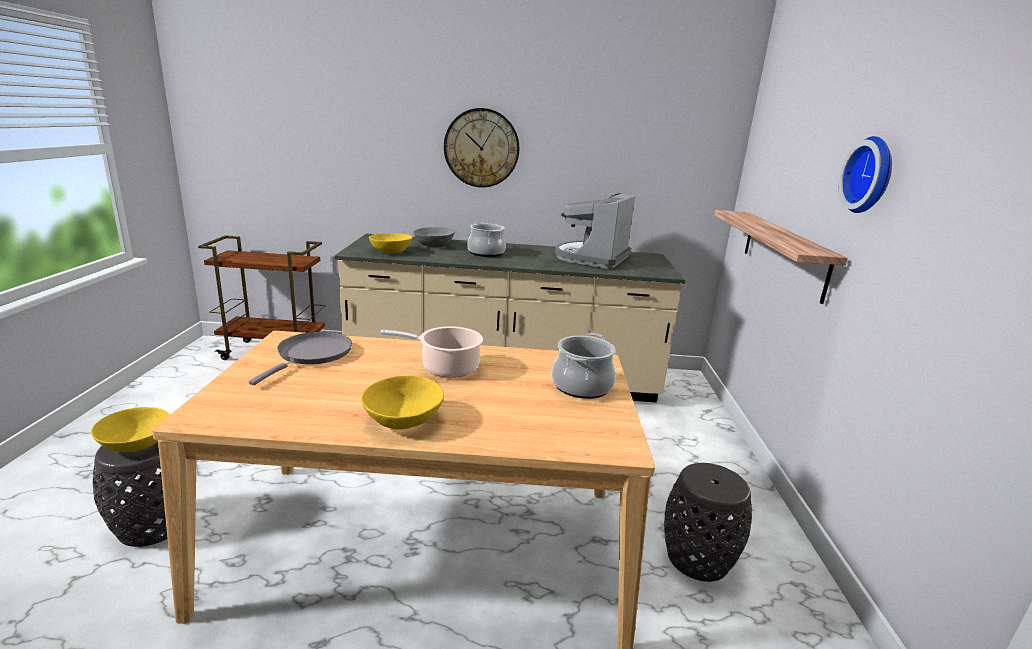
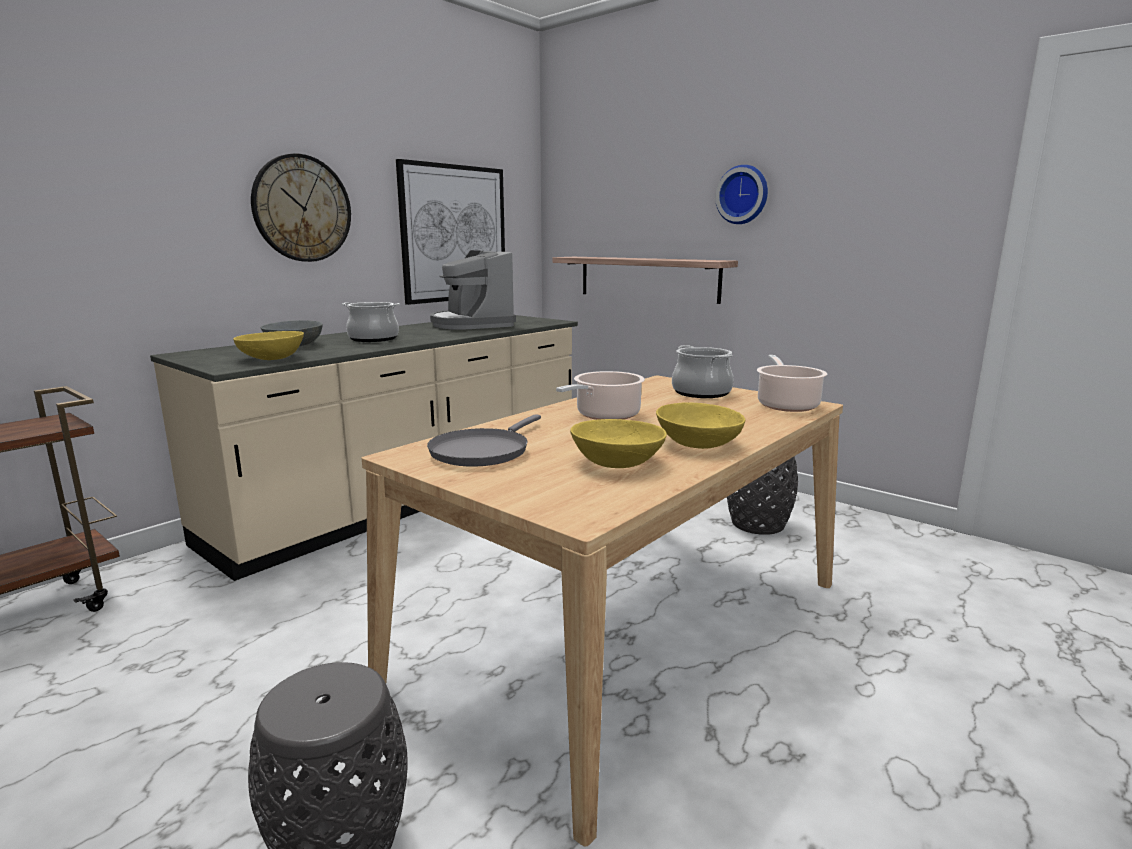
camera: 50 degrees left, 5 degrees down
yellow bowl [91,407,169,452] -> yellow bowl moved to [570,419,667,468]
grey frying pan [249,332,352,385] -> grey frying pan turned 120 degrees counterclockwise [427,414,541,467]
none -> picture [396,159,505,305]
none -> cooking pot [757,355,827,412]

